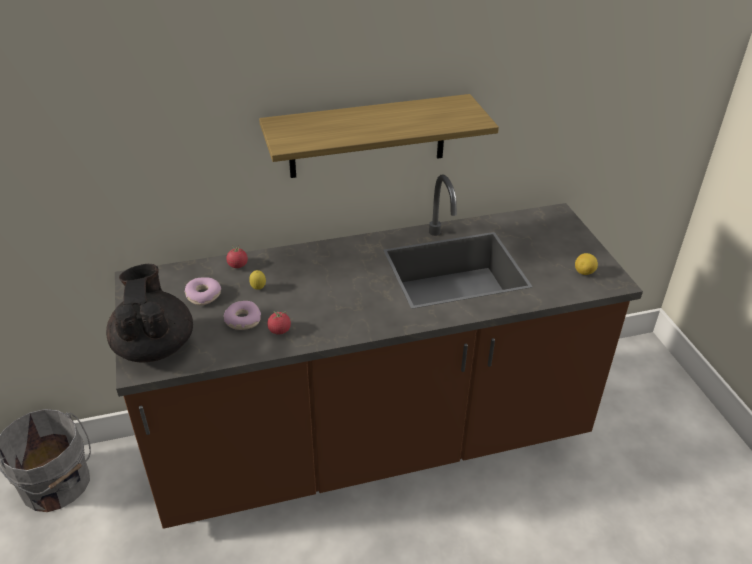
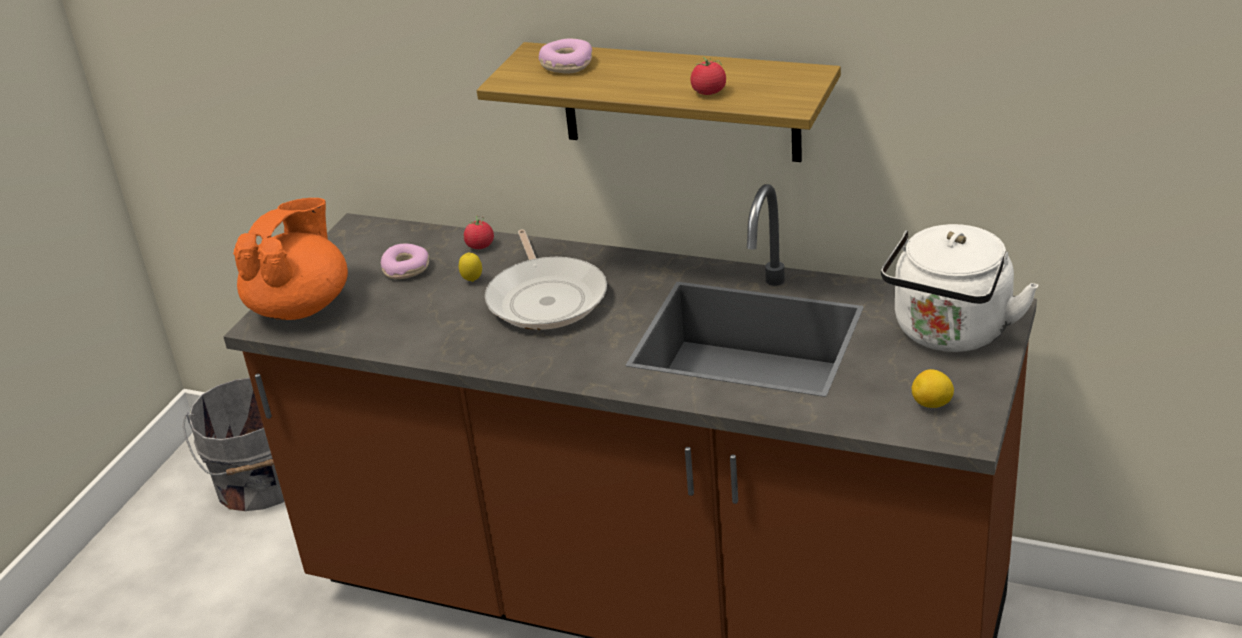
camera: 40 degrees right, 5 degrees down
black teapot [106,264,193,362] -> orange teapot [233,198,348,320]
donut [224,301,261,330] -> donut moved to [539,39,592,73]
tomato [267,311,291,334] -> tomato moved to [690,57,726,95]
none -> frying pan [485,229,607,330]
none -> white kettle [881,224,1038,352]

